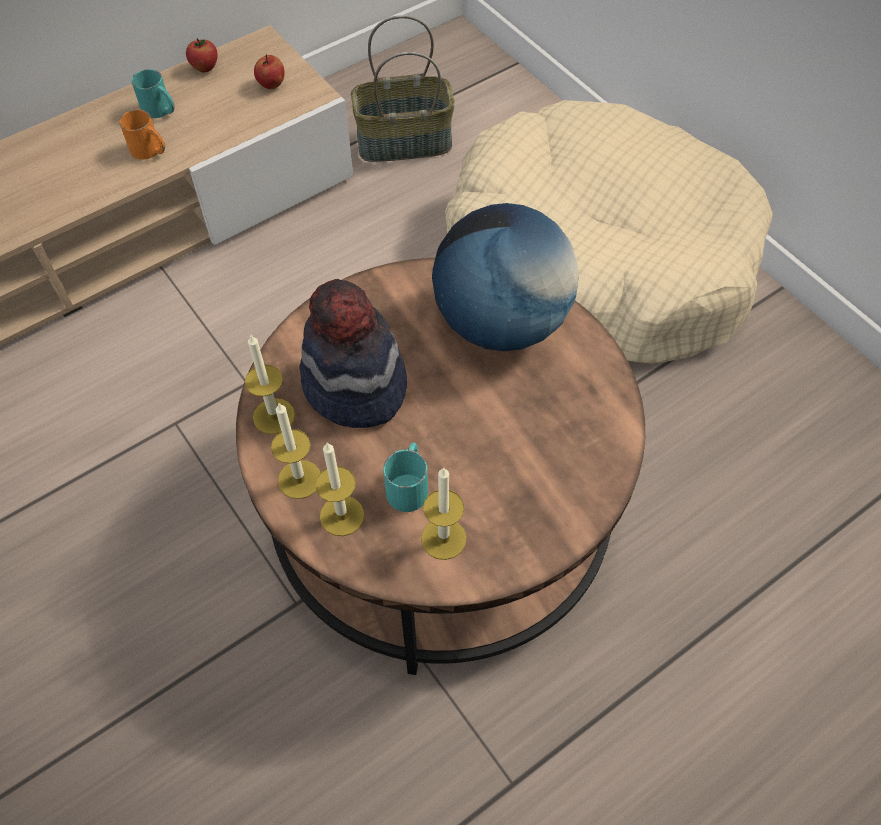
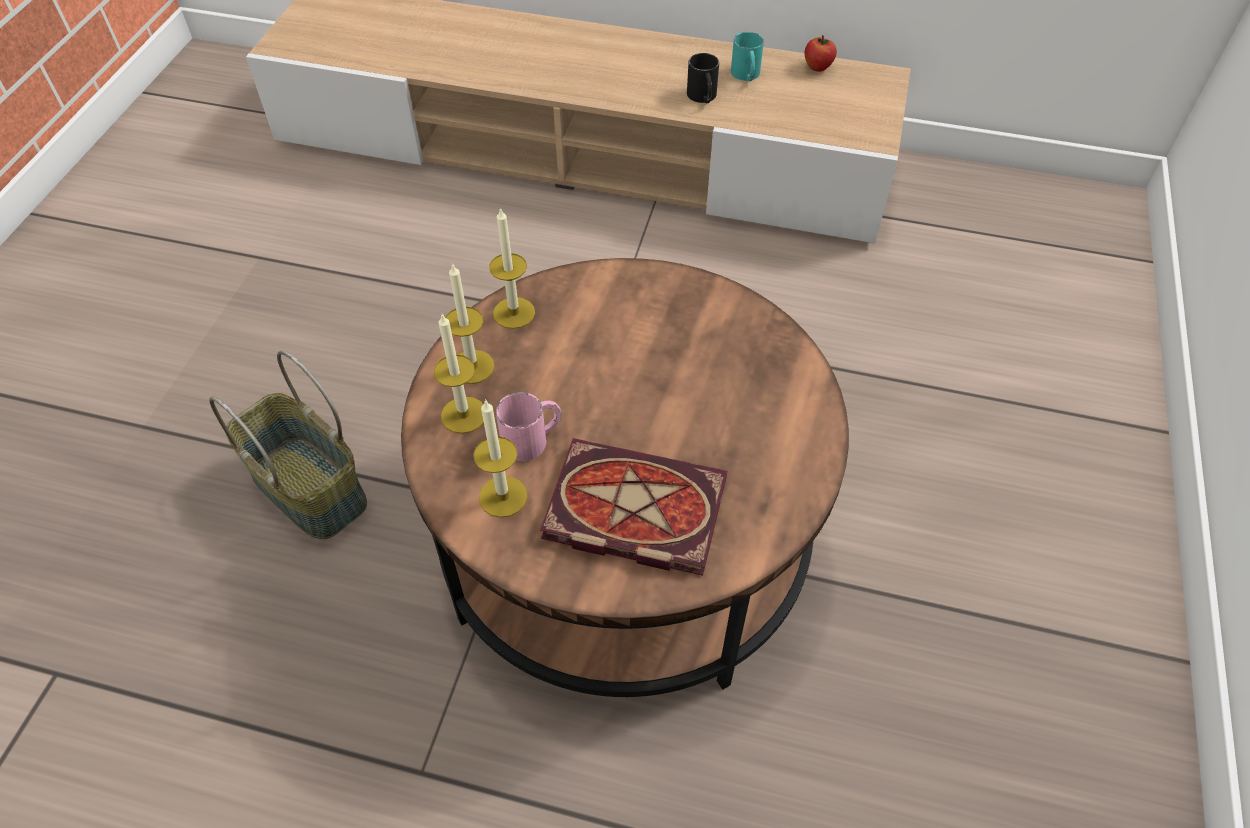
camera: 50 degrees right, 5 degrees down
orange mug [119,109,165,160] -> black mug [687,53,719,103]
apple [254,54,285,89] -> none
hat [299,279,407,428] -> none
basket [351,15,455,162] -> basket moved to [209,351,367,539]
turquoise mug [383,443,428,512] -> pink mug [496,392,561,461]
globe [432,203,579,351] -> none
beige dog bed [445,100,773,364] -> none
none -> book [540,438,727,576]

